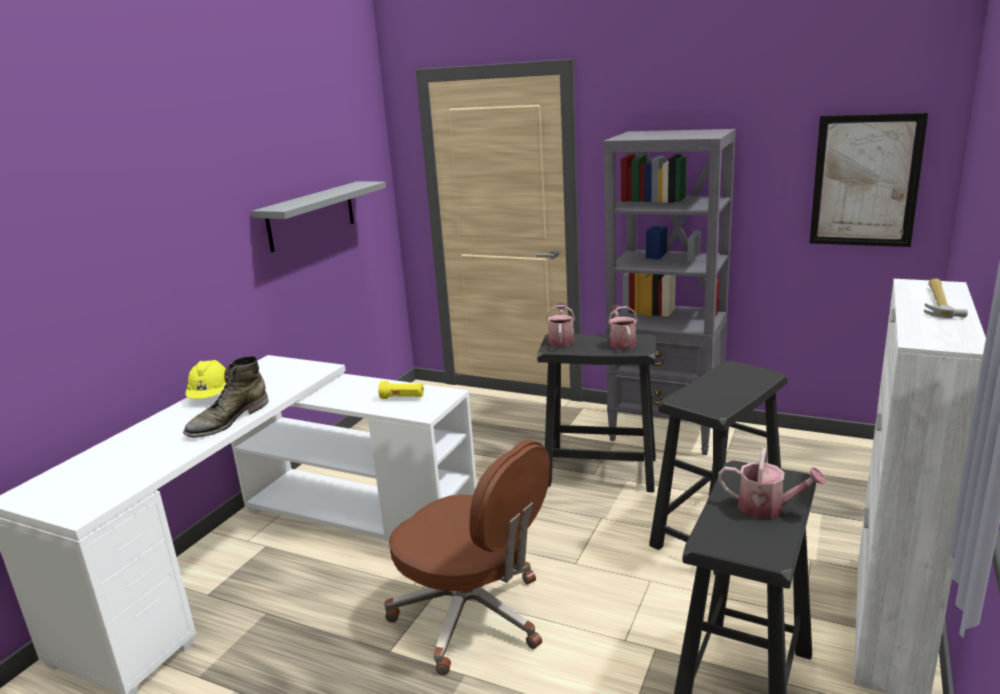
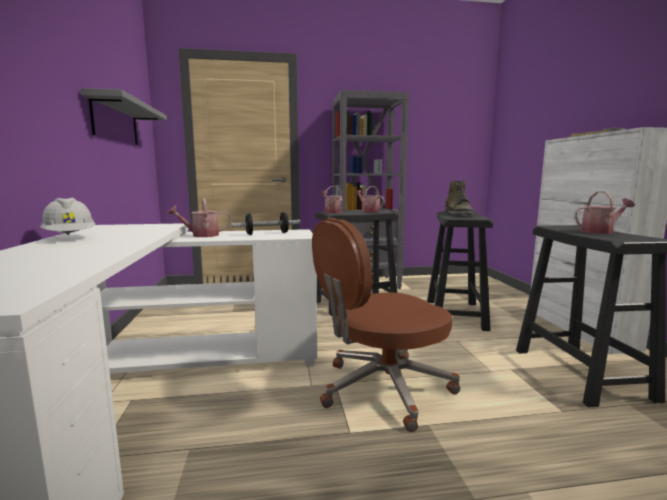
camera: 35 degrees left, 10 degrees down
green boot [183,356,269,438] -> green boot moved to [444,180,474,215]
yellow hard hat [186,360,228,399] -> white hard hat [40,198,96,235]
yellow flashlight [378,381,424,399] -> dumbbell [231,212,300,235]
brown office chair [384,439,550,675] -> brown office chair turned 150 degrees clockwise [312,218,460,432]
picture [810,112,928,247] -> none
none -> watering can [167,198,231,237]

